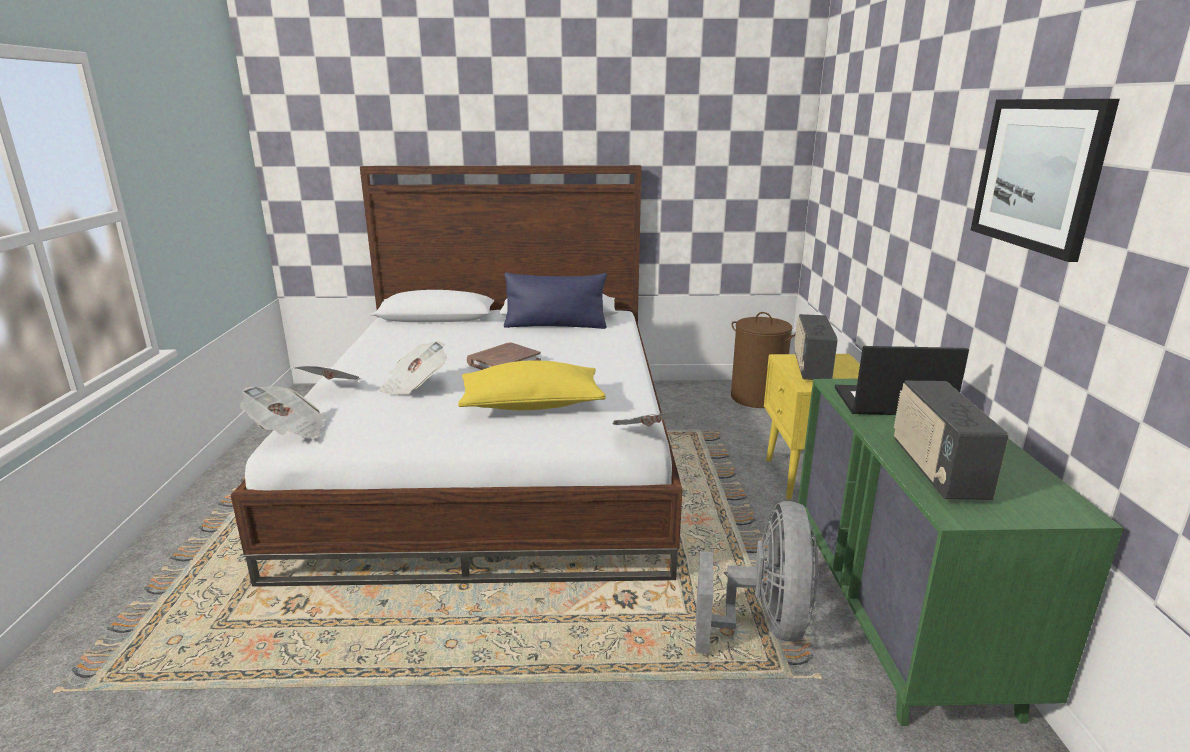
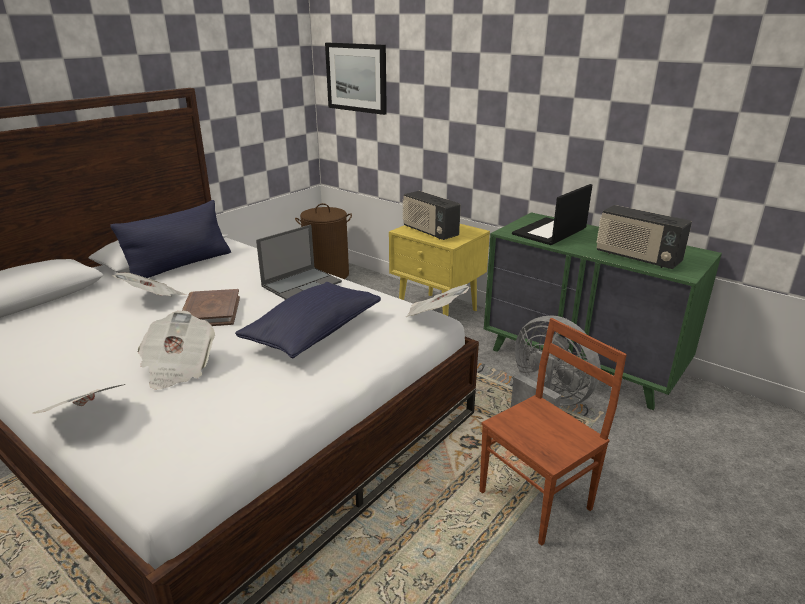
camera: 50 degrees left, 5 degrees up
newspaper [240,386,326,439] -> newspaper moved to [111,273,187,296]
yellow pillow [458,360,606,410] -> blue pillow [235,282,381,358]
picture [971,99,1120,262] -> picture moved to [325,43,387,115]
none -> laptop [256,225,342,300]
none -> brown chair [480,318,627,546]

